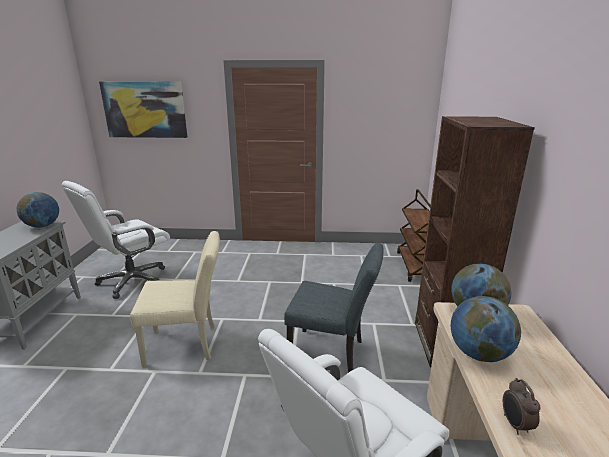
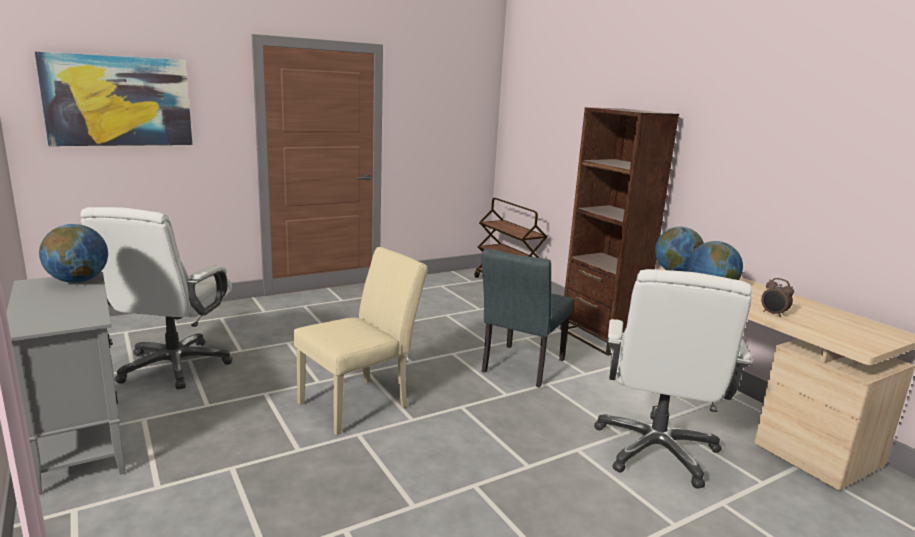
camera: 35 degrees left, 5 degrees down
grey chair [284,243,383,373] -> grey chair turned 135 degrees clockwise [481,248,573,388]

